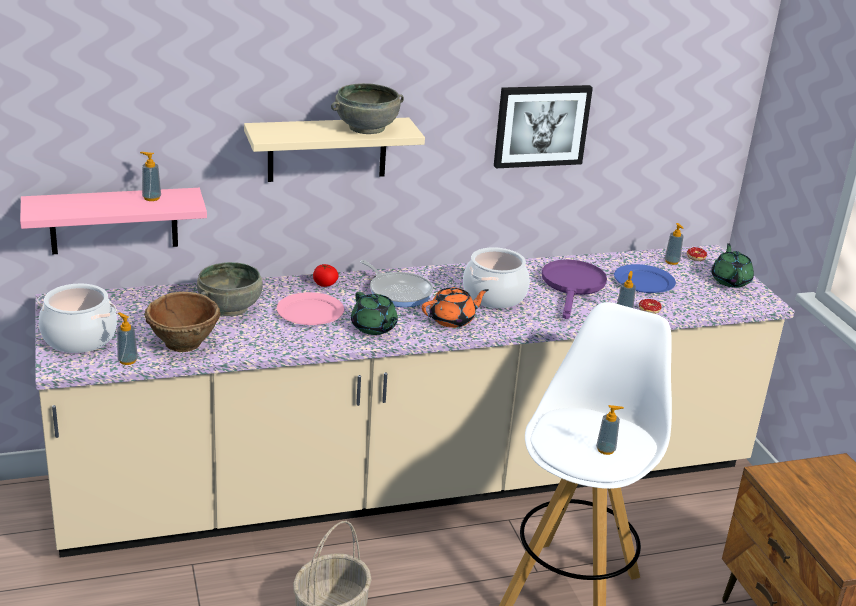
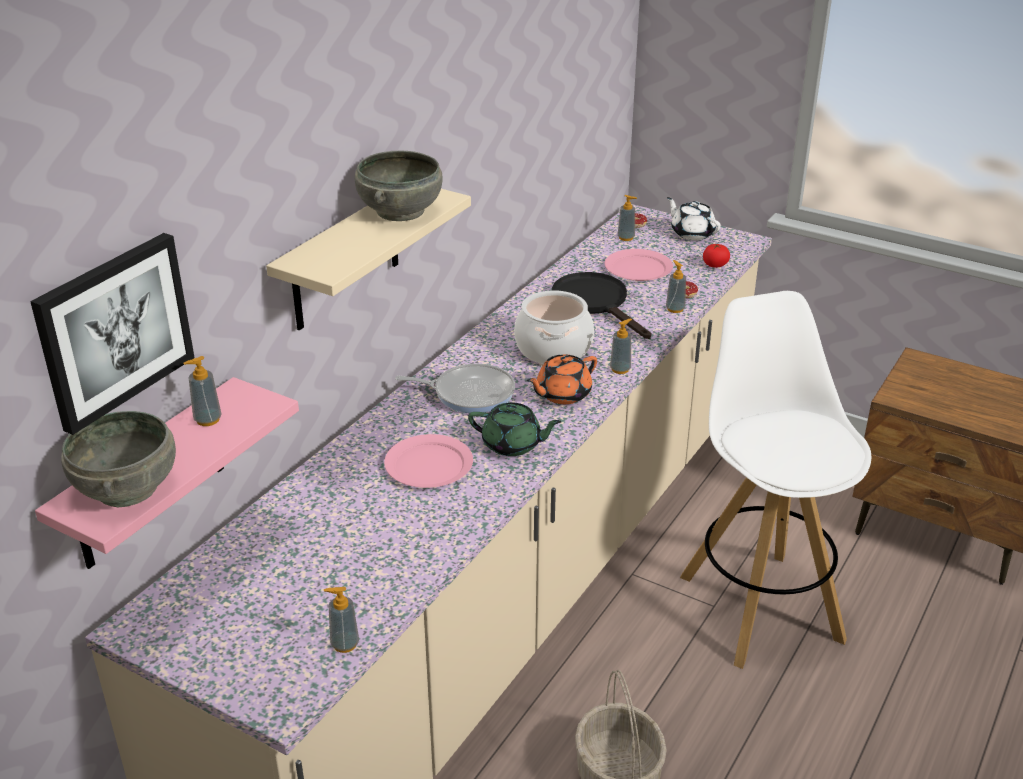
camera: 40 degrees left, 5 degrees up
cooking pot [37,284,117,353] -> none
brown bowl [145,292,220,352] -> none
grey bowl [197,262,263,316] -> grey bowl moved to [61,411,176,507]
tomato [313,264,339,287] -> tomato moved to [703,243,730,268]
orange teapot [422,287,488,328] -> orange teapot turned 150 degrees counterclockwise [527,354,597,404]
picture [494,85,593,168] -> picture moved to [30,233,195,435]
purple frying pan [542,260,607,319] -> black frying pan [552,272,652,339]
soap dispenser [596,405,624,455] -> soap dispenser moved to [610,319,632,374]
blue plate [614,264,676,293] -> pink plate [605,249,673,281]
green teapot [711,243,754,288] -> white teapot [667,197,721,240]

